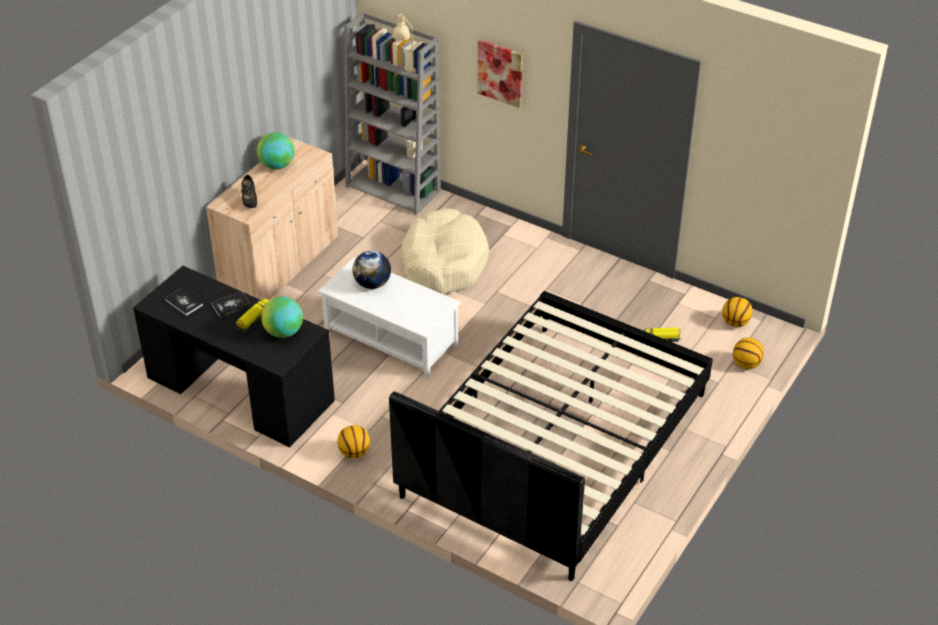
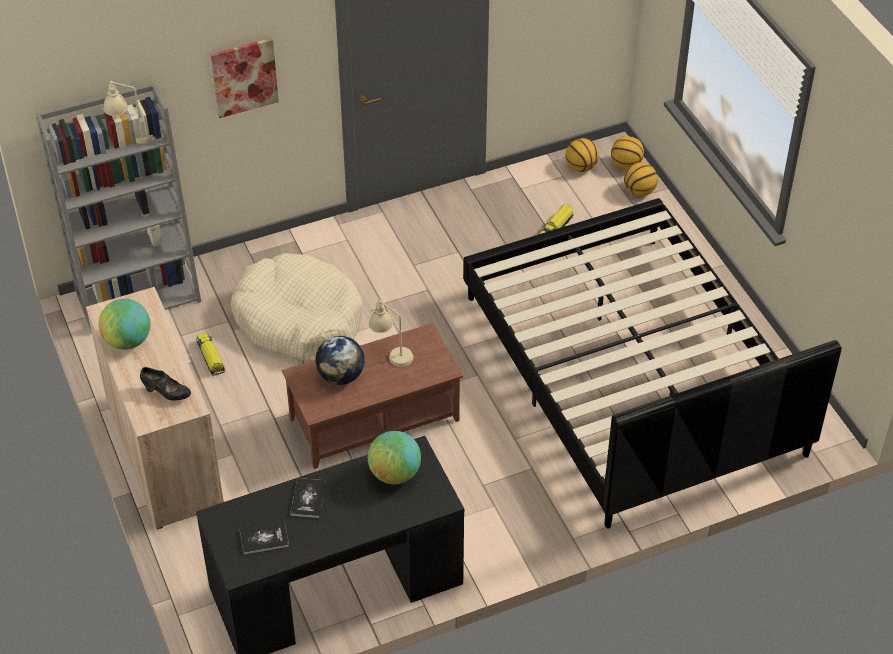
camera: 55 degrees left, 5 degrees up
toy truck [236,298,270,333] -> toy truck moved to [196,333,225,376]
white coffee table [318,257,461,378] -> brown coffee table [282,323,463,469]
basketball [337,425,370,458] -> basketball moved to [611,136,644,170]
none -> beige table lamp [369,300,413,367]

